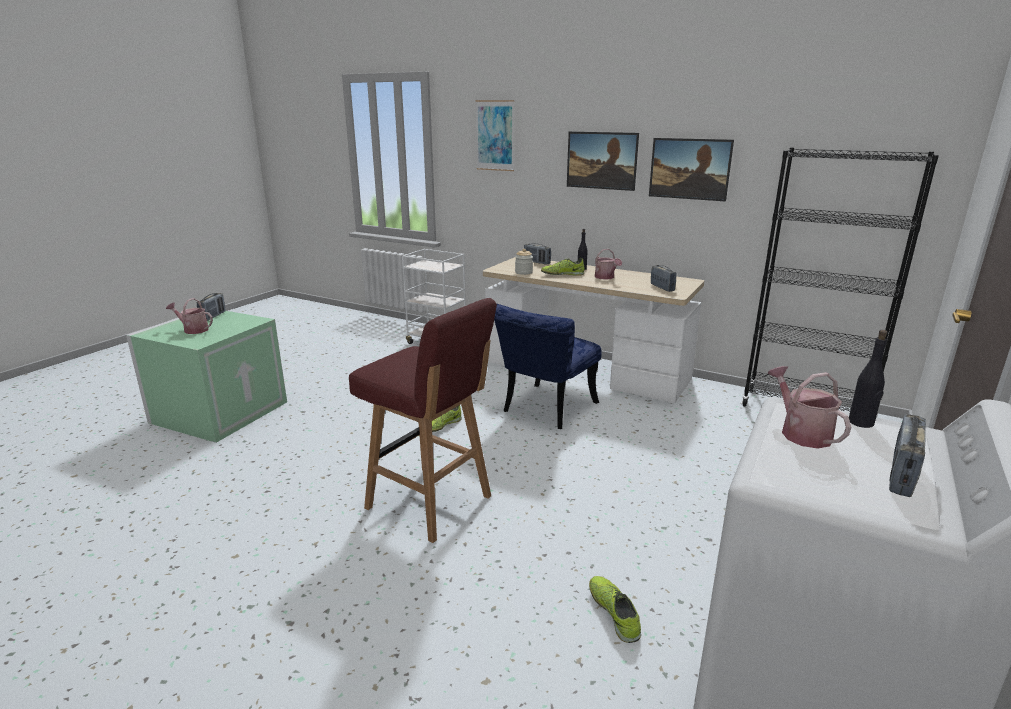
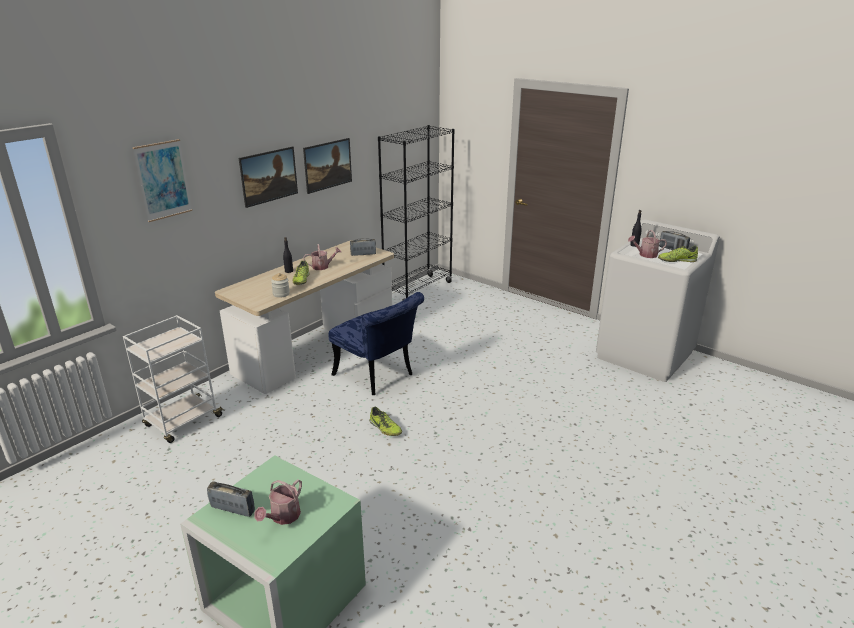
camera: 80 degrees left, 5 degrees up
red stool [349,298,497,543] -> none
radio [524,243,551,264] -> none
shoe [589,576,641,643] -> shoe moved to [658,245,698,262]

